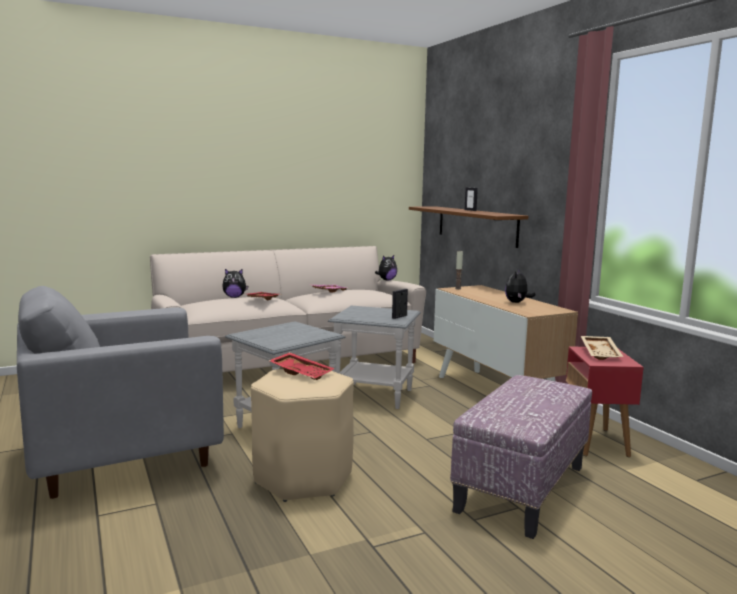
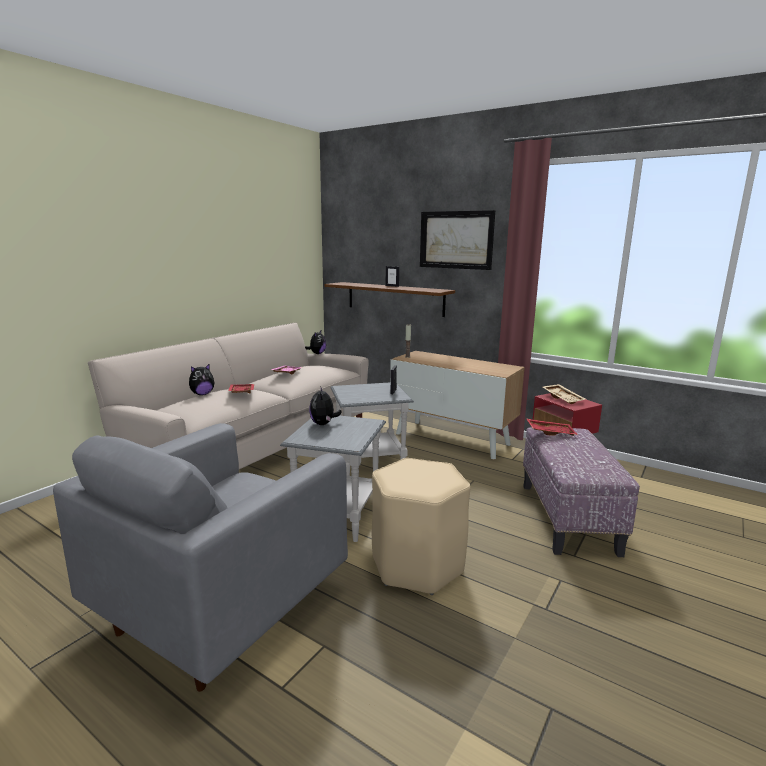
camera: 30 degrees left, 5 degrees up
red tray [269,352,335,380] -> red tray moved to [527,419,578,436]
plush toy [505,270,536,303] -> plush toy moved to [309,386,342,425]
none -> picture [420,210,495,270]

